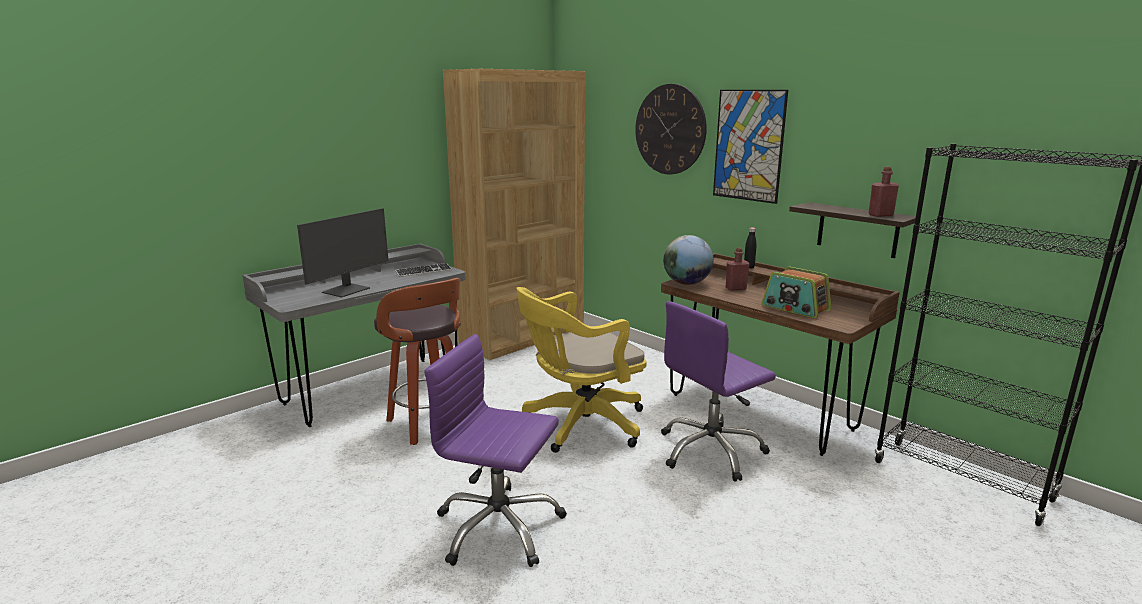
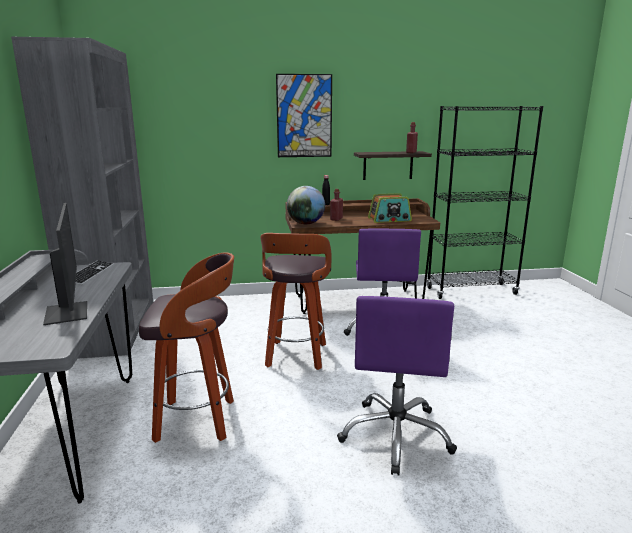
camera: 55 degrees left, 0 degrees up
purple office chair [424,334,567,567] -> purple office chair turned 45 degrees counterclockwise [337,296,457,475]
brown bookcase [443,69,585,360] -> grey bookcase [11,37,153,358]
yellow office chair [517,287,646,453] -> stool [260,233,331,370]
wall clock [635,84,707,175] -> none

